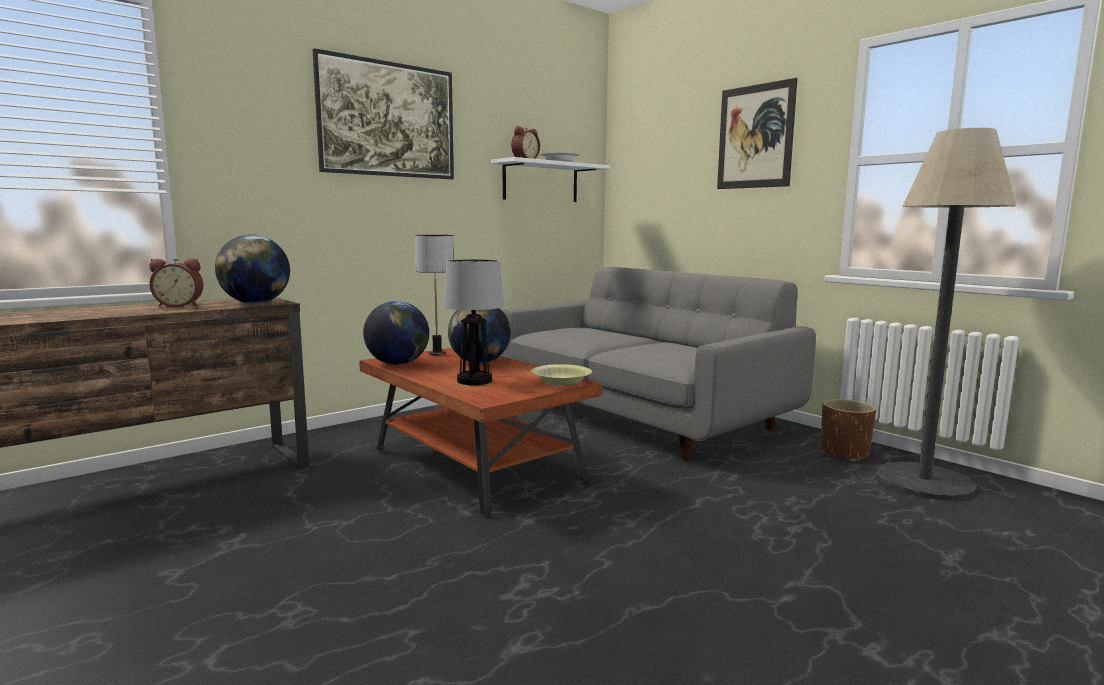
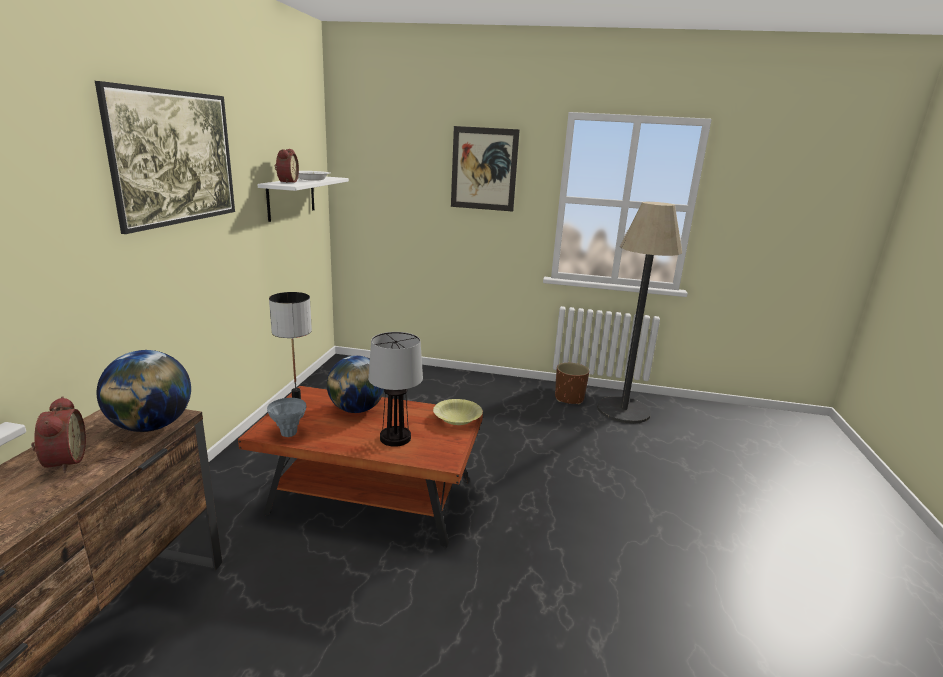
camera: 40 degrees left, 10 degrees up
alarm clock [150,259,204,307] -> alarm clock turned 60 degrees counterclockwise [31,396,86,473]
globe [363,301,429,365] -> grey vase [267,398,306,437]
grey sofa [502,267,816,462] -> none

